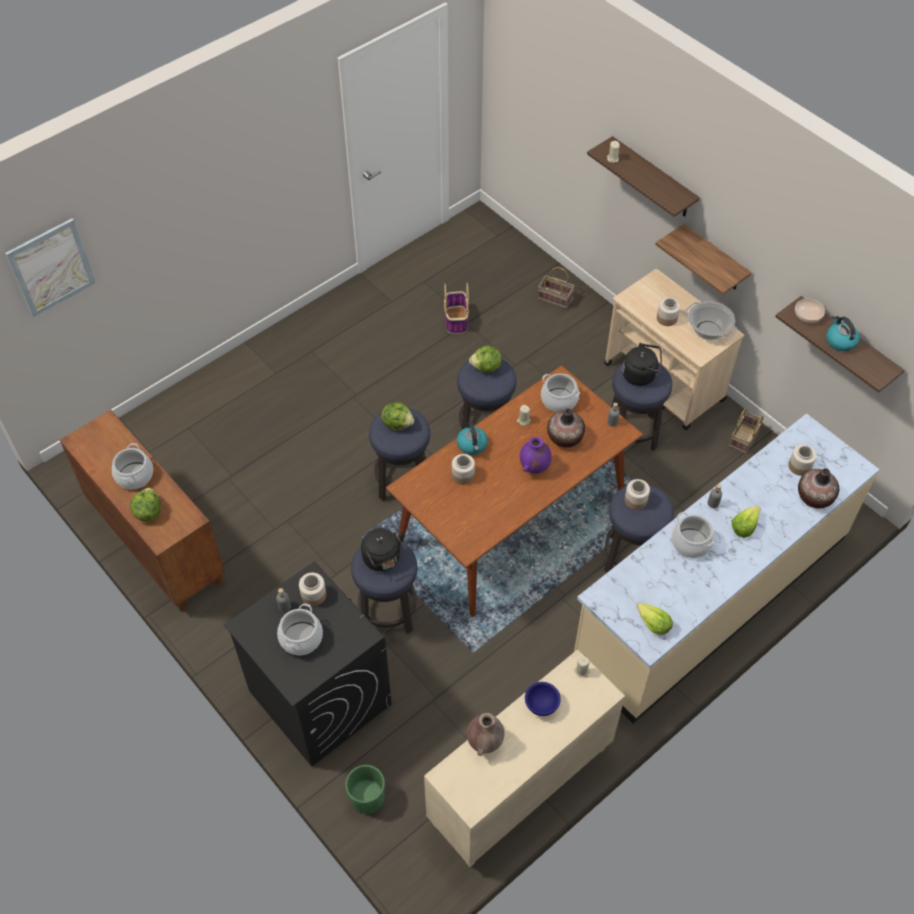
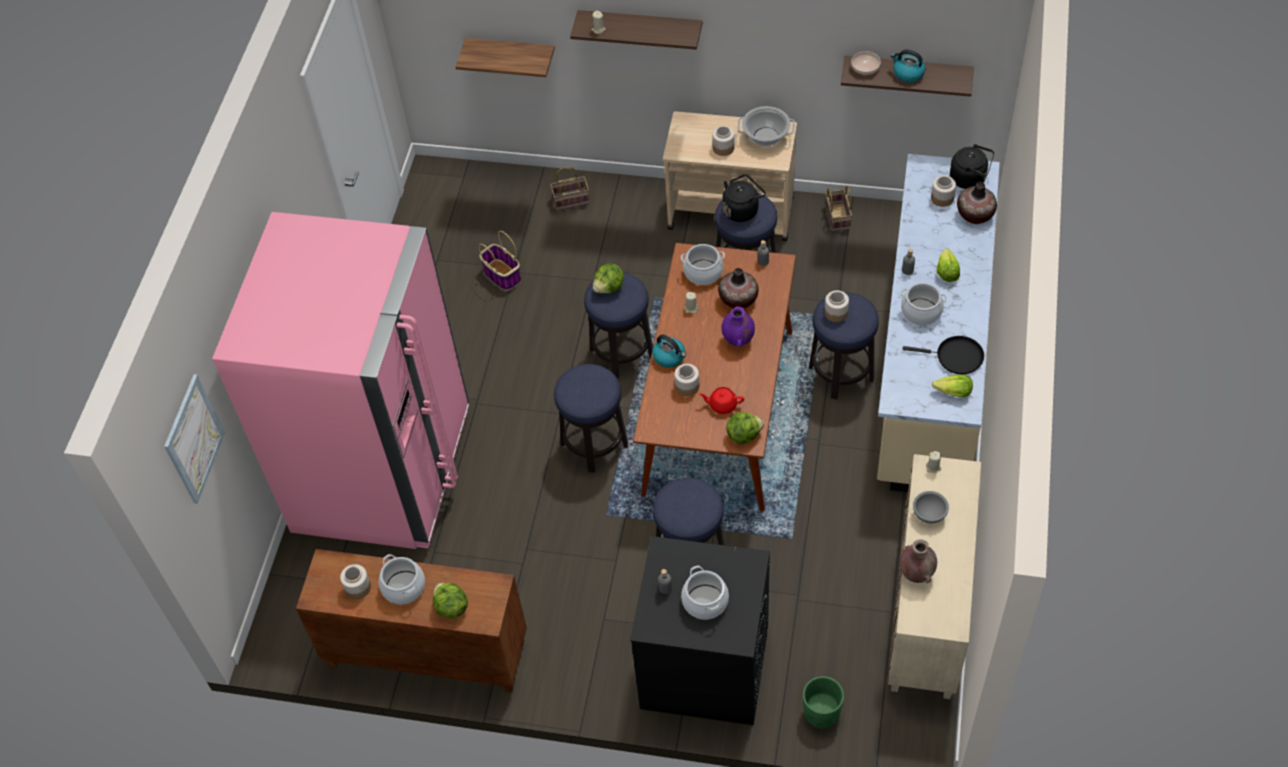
camera: 35 degrees left, 0 degrees up
jar [299,573,326,606] -> jar moved to [340,564,371,599]
black kettle [361,528,406,571] -> black kettle moved to [950,144,994,189]
lettuce [381,402,414,430] -> lettuce moved to [726,412,764,444]
blue bowl [525,682,561,716] -> grey bowl [913,491,949,524]
shelf [655,224,752,295] -> shelf moved to [456,38,555,77]
none -> pink fridge [212,212,469,549]
none -> red teapot [699,387,744,414]
none -> black frying pan [903,336,984,374]

